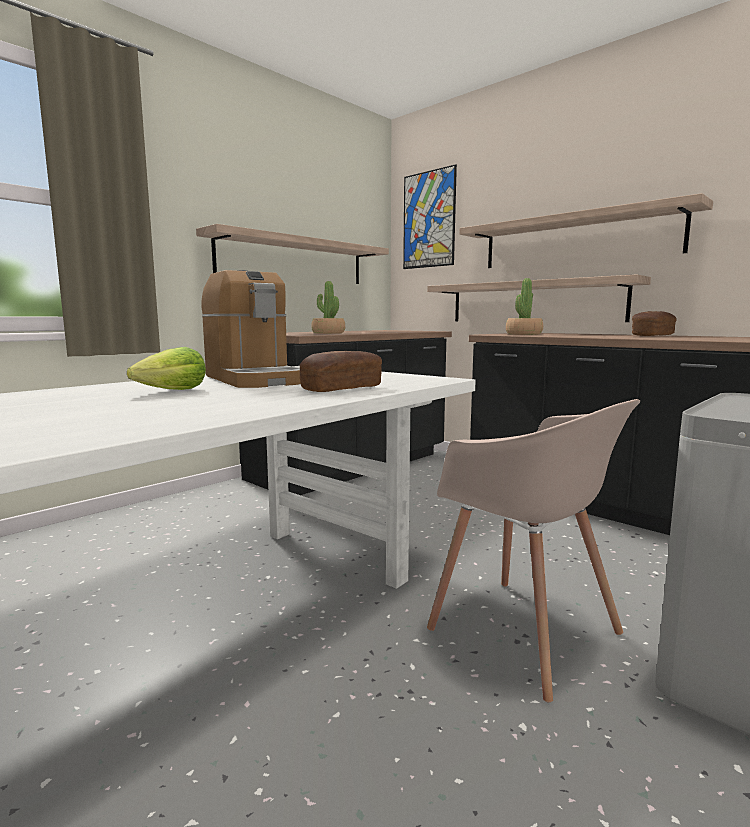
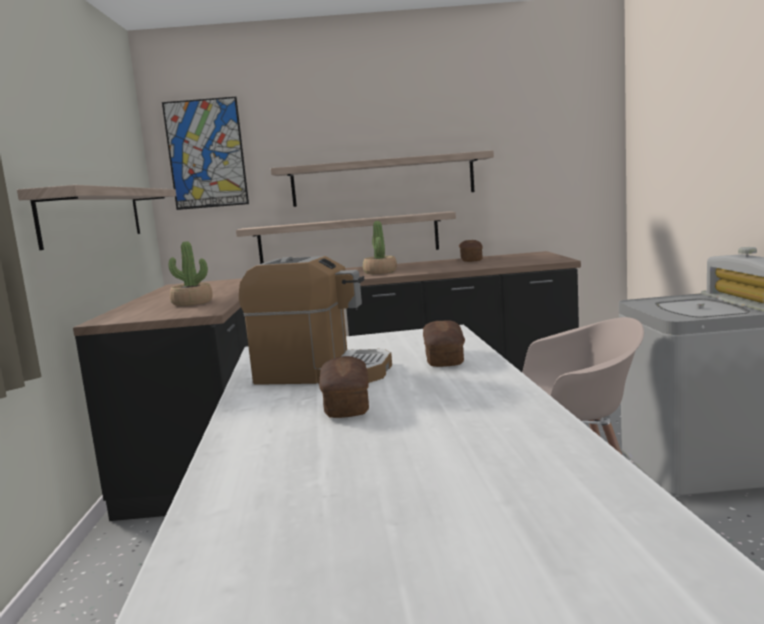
camera: 45 degrees left, 0 degrees up
lettuce [127,347,206,390] -> bread [319,356,369,418]

